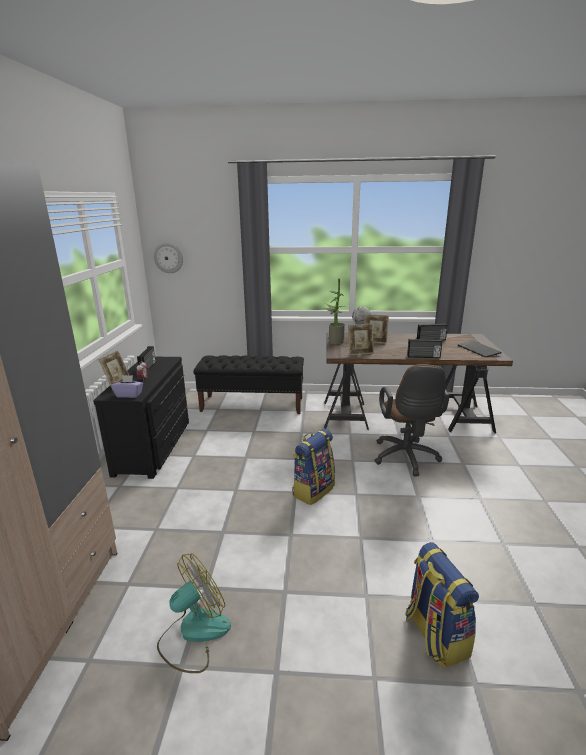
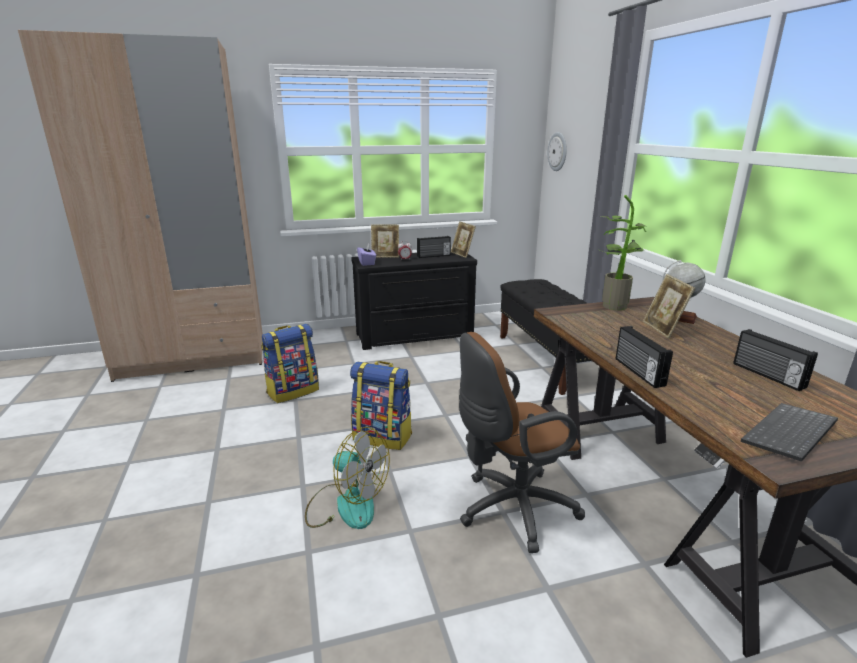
camera: 70 degrees right, 0 degrees up
fan [157,553,231,673] -> fan moved to [305,427,390,529]
picture frame [348,324,374,355] -> picture frame moved to [451,221,476,258]
backpack [405,542,479,668] -> backpack moved to [261,324,319,403]

